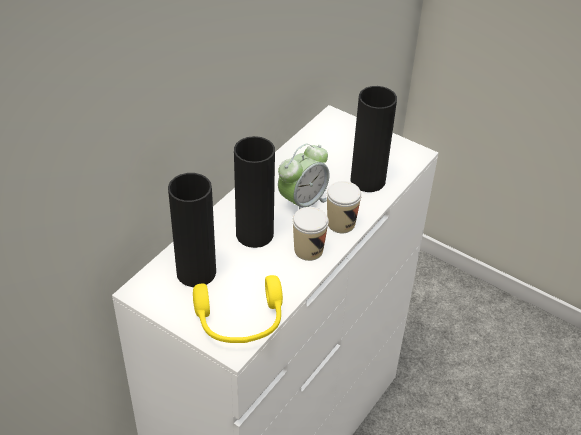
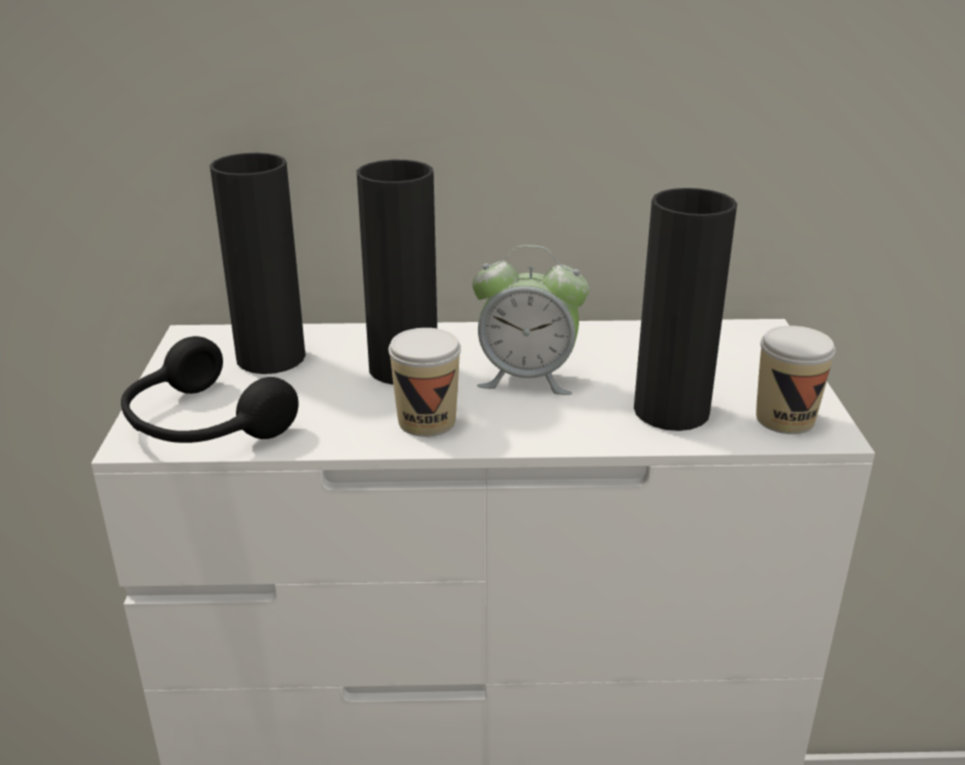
camera: 55 degrees right, 15 degrees down
yellow headphones [193,275,283,343] -> black headphones [121,336,299,443]
cup [327,181,362,233] -> cup moved to [756,326,836,434]

